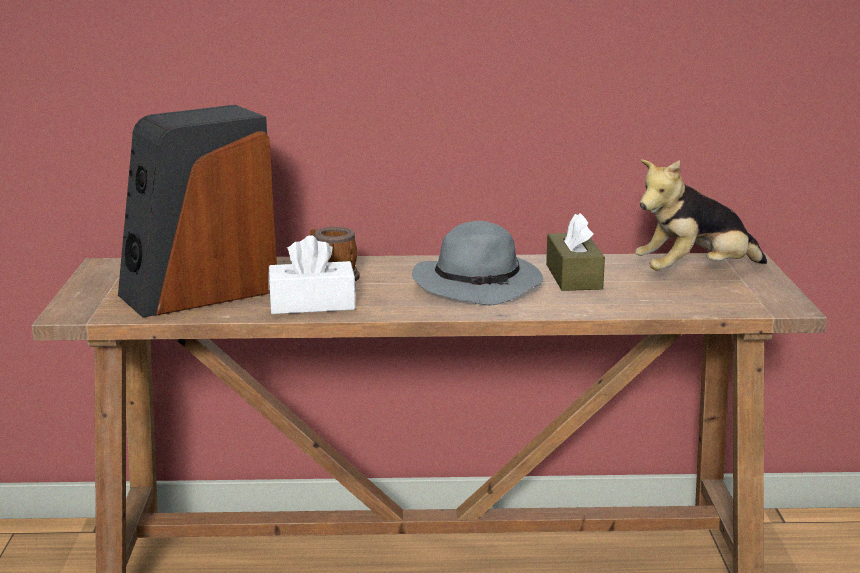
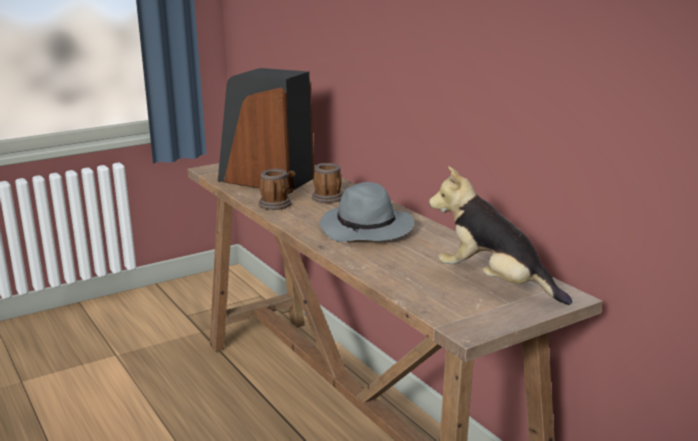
camera: 60 degrees right, 0 degrees up
white tissue box [268,235,356,314] -> mug [258,168,296,210]
brown tissue box [546,213,605,291] -> none

